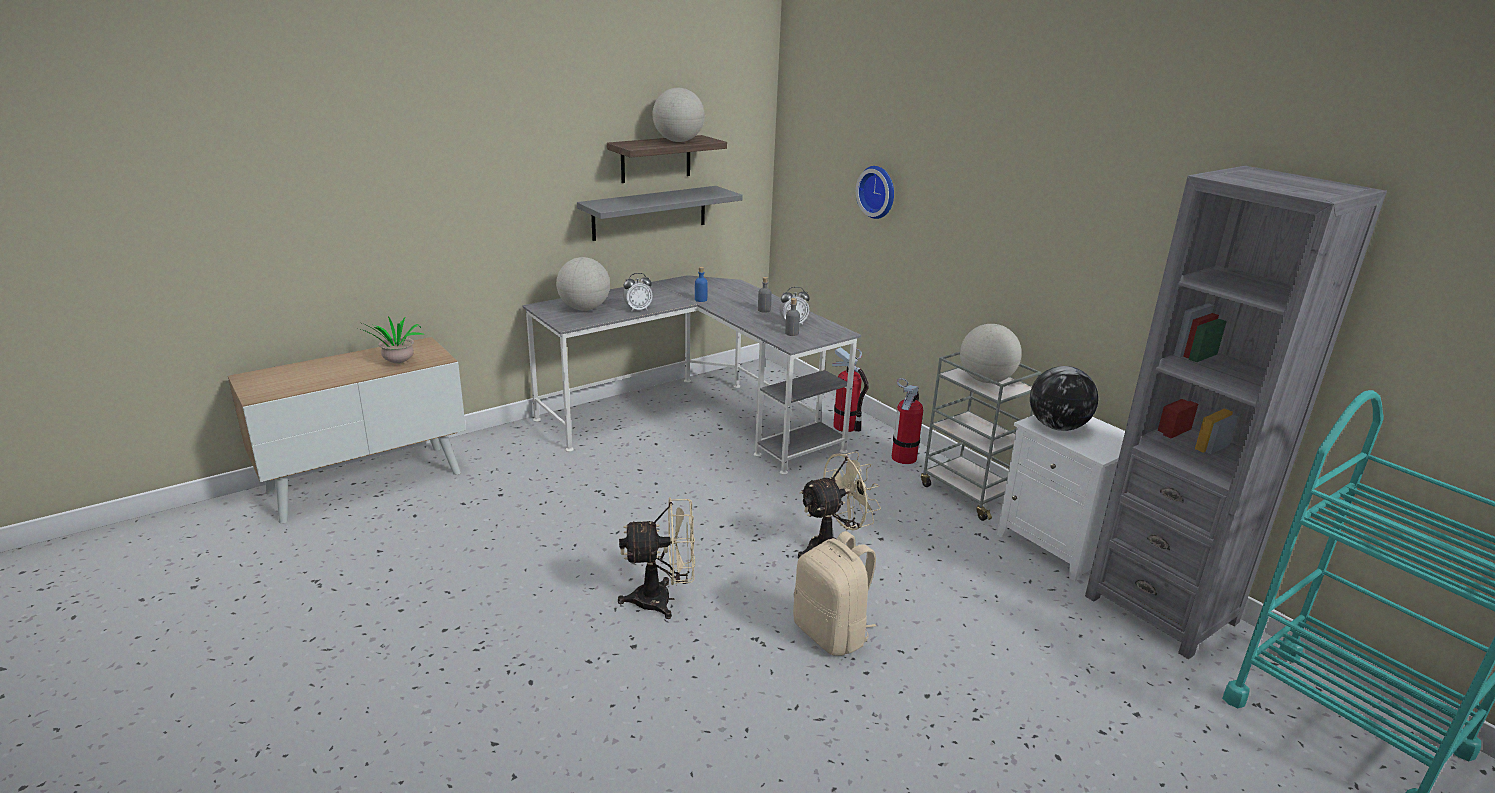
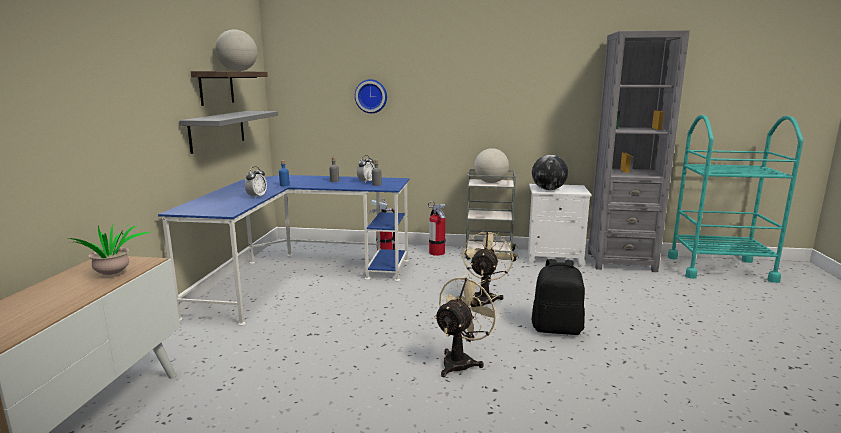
camera: 45 degrees left, 10 degrees down
grey desk [522,275,861,475] -> blue desk [158,175,409,326]
globe [556,257,610,311] -> none
beige backpack [793,531,876,656] -> black backpack [532,259,585,335]

